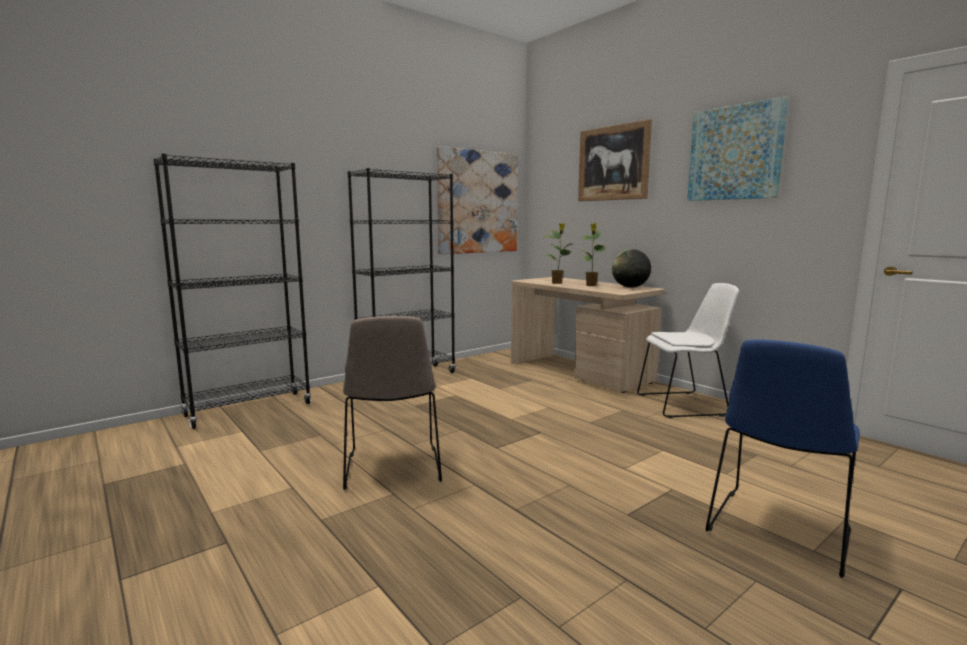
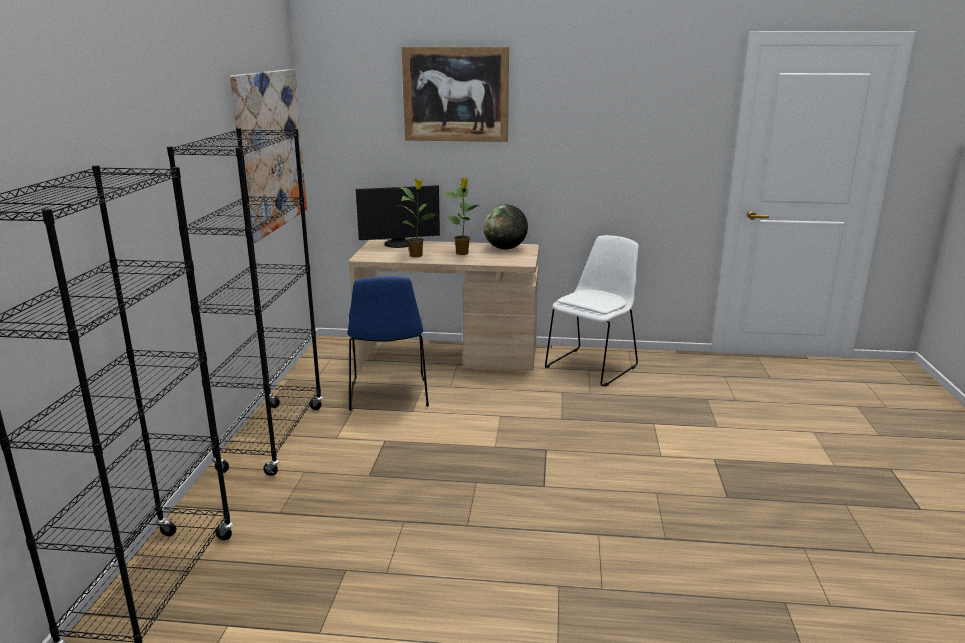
camera: 45 degrees left, 10 degrees up
beige chair [343,316,442,490] -> none
picture [687,96,789,201] -> none
blue chair [706,339,860,578] -> blue chair moved to [348,277,429,411]
none -> monitor [356,185,440,248]

